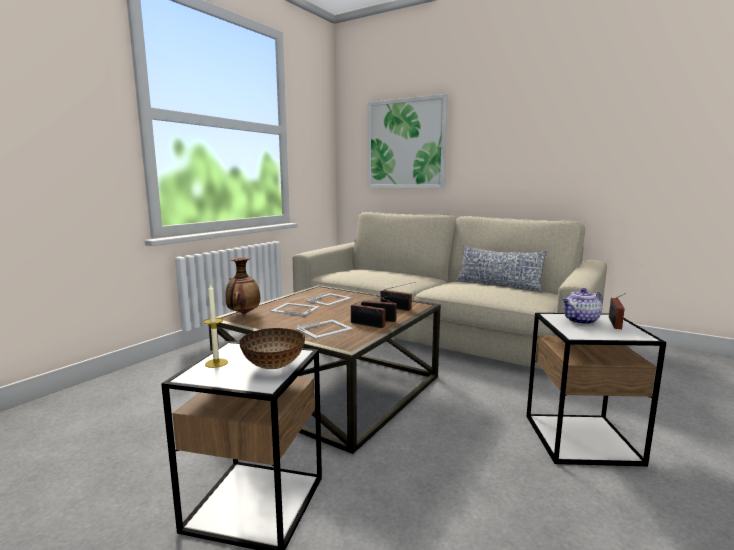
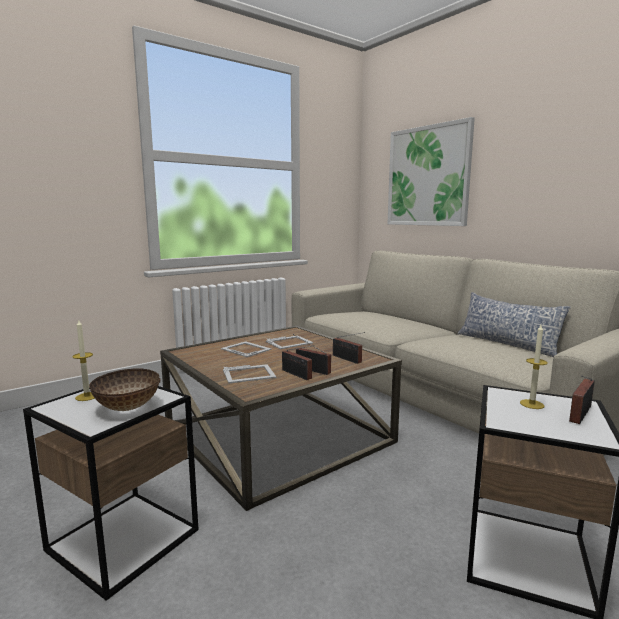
camera: 20 degrees right, 0 degrees up
vase [225,257,260,314] -> none
teapot [562,288,603,325] -> candle [520,325,548,409]

